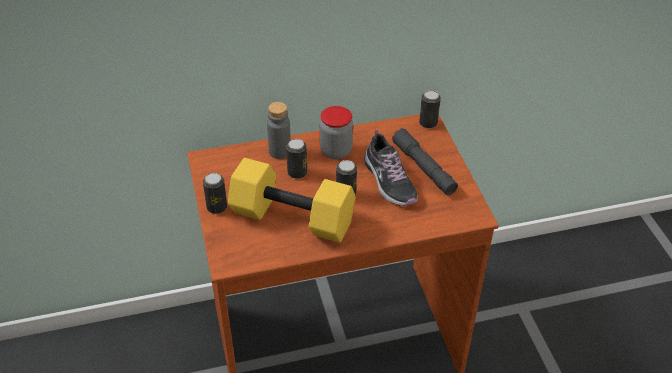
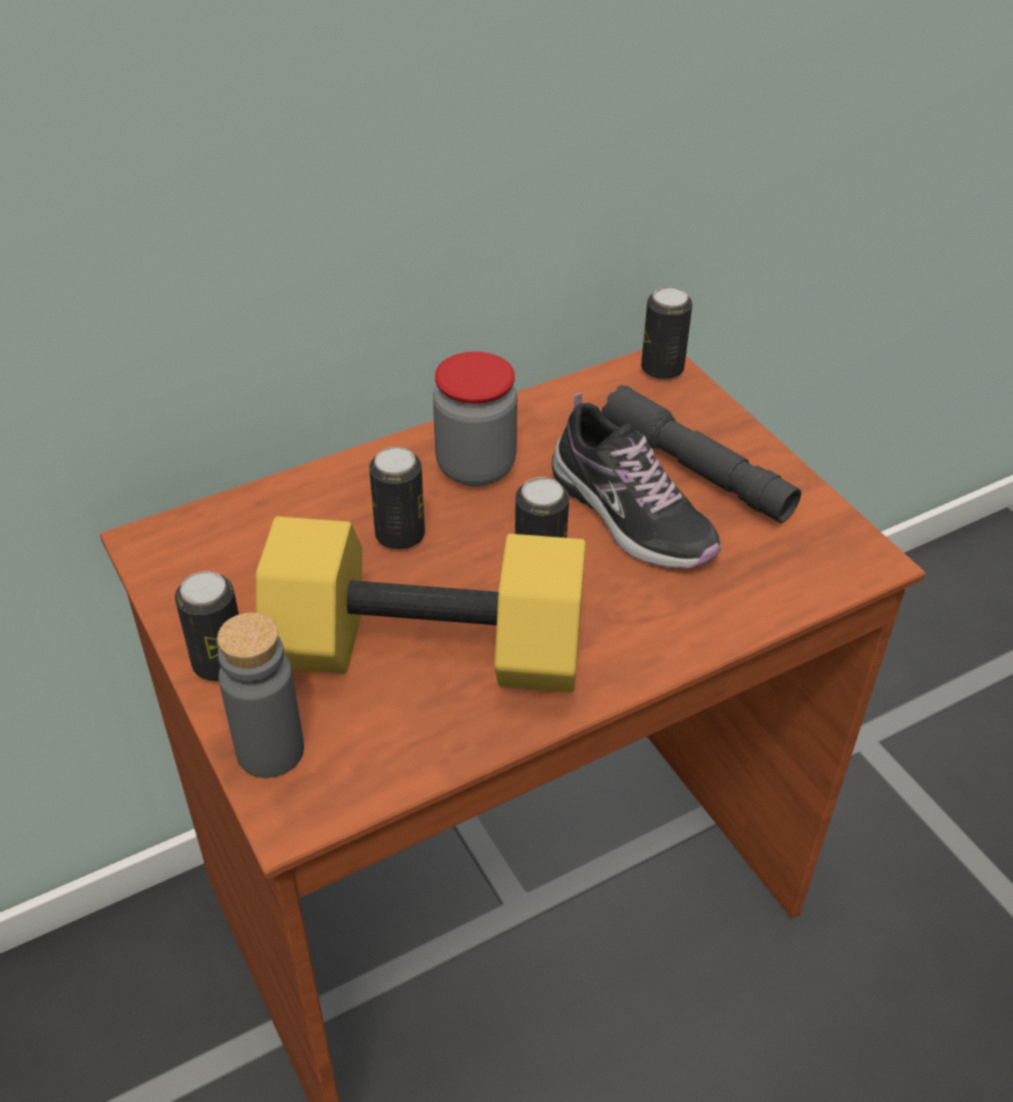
camera: 15 degrees left, 0 degrees up
grey bottle [267,102,291,159] -> grey bottle moved to [217,613,304,778]

